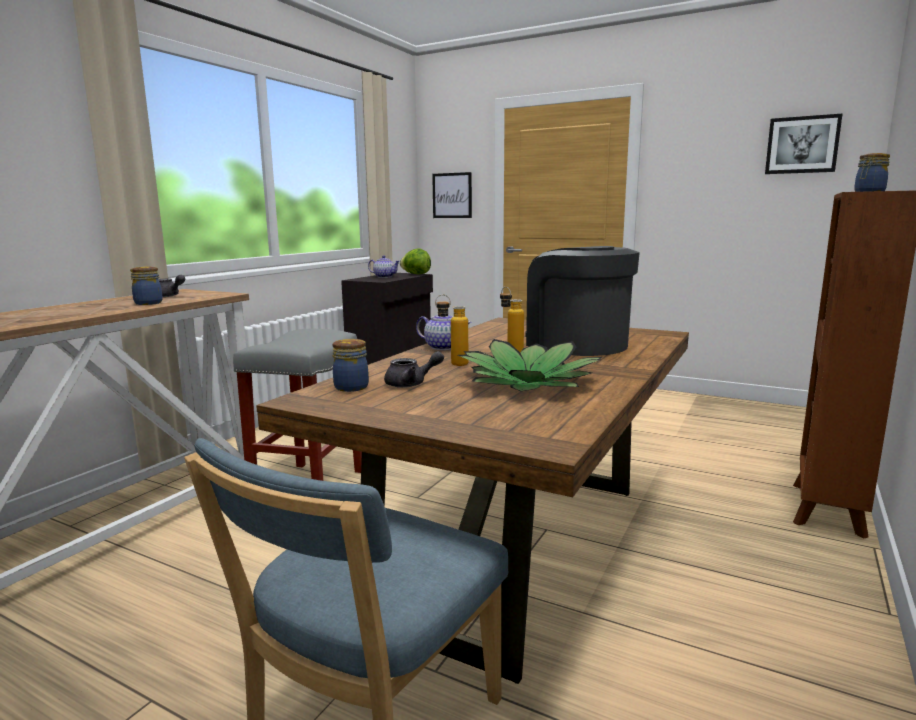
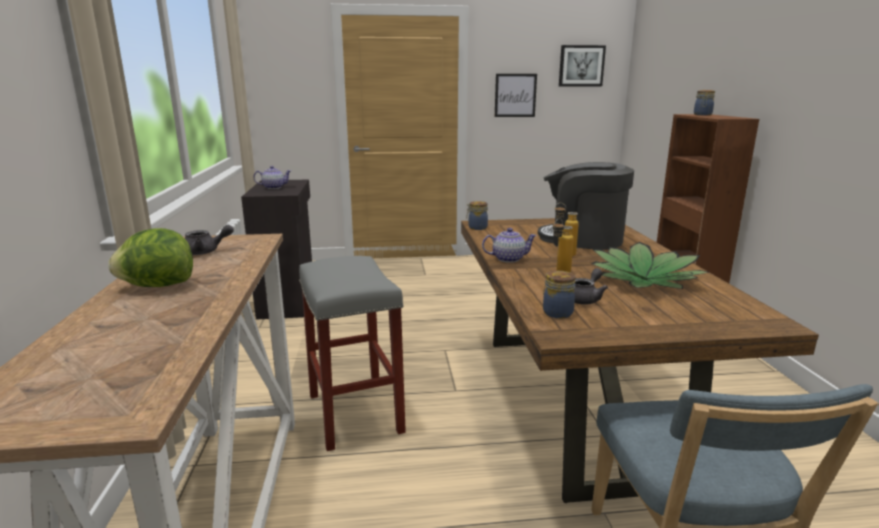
camera: 35 degrees left, 5 degrees up
jar [130,266,163,305] -> jar moved to [466,201,488,230]
lettuce [400,248,431,274] -> lettuce moved to [108,228,193,287]
picture [432,172,472,218] -> picture moved to [495,74,537,117]

